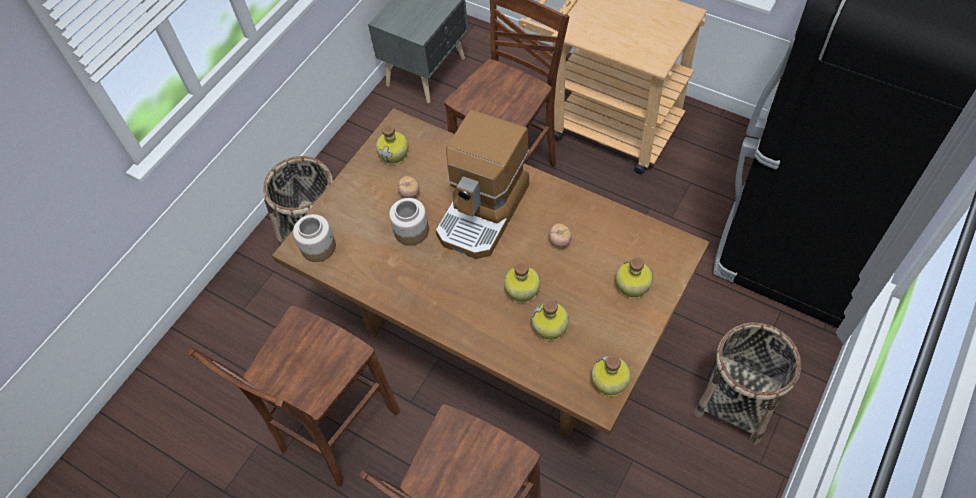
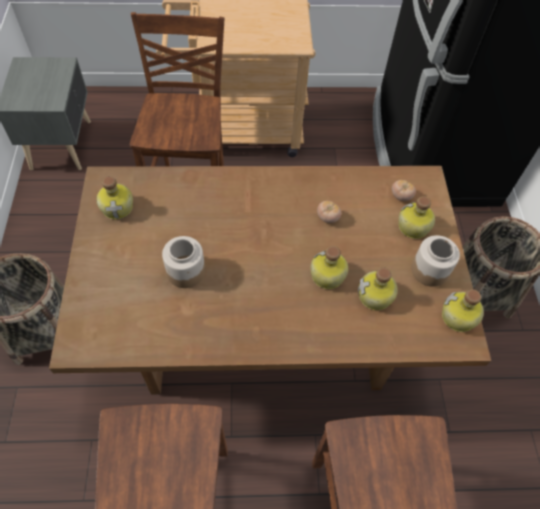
camera: 40 degrees left, 0 degrees up
jar [293,214,336,262] -> jar moved to [411,235,460,287]
tomato [398,176,419,198] -> tomato moved to [392,180,416,201]
coffee machine [436,110,529,259] -> none

